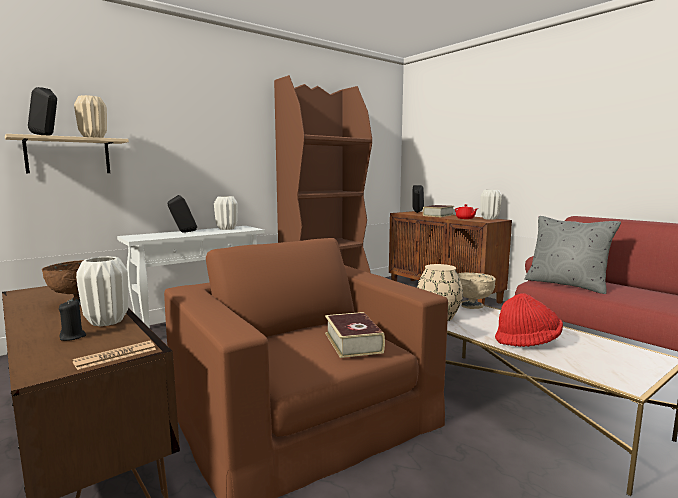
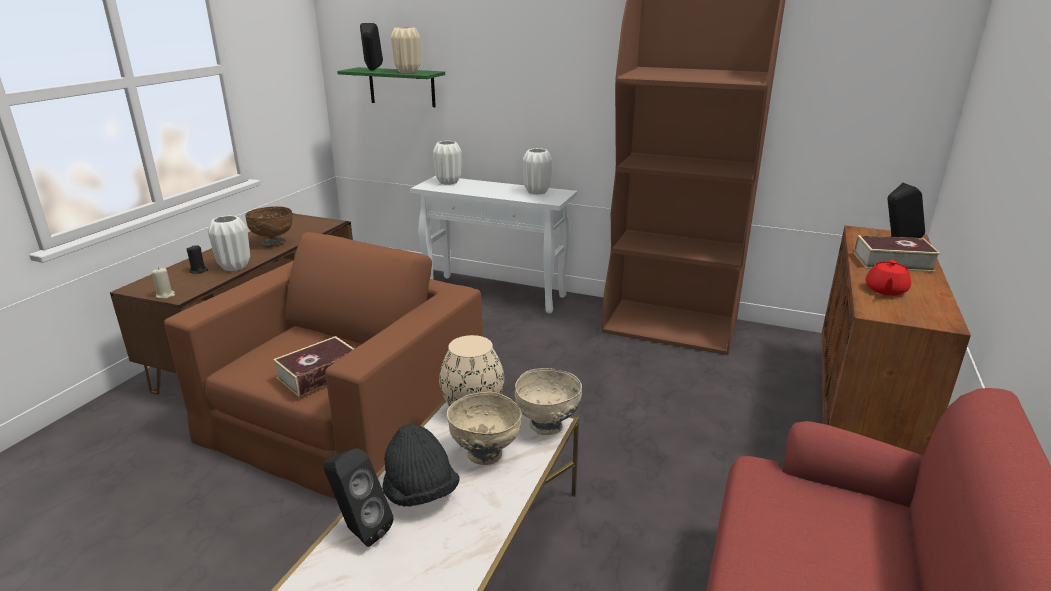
camera: 60 degrees right, 15 degrees up
beige shelf [5,134,129,173] -> green shelf [337,67,445,107]
newspaper [72,341,156,370] -> beige candle [152,267,175,299]
black speaker [168,195,197,233] -> black speaker moved to [323,448,394,547]
white vase [480,190,502,220] -> white vase moved to [433,141,462,185]
red hat [495,293,563,347] -> black hat [382,424,460,507]
grey pillow [524,216,621,294] -> none
none -> beige bowl [447,392,522,465]

